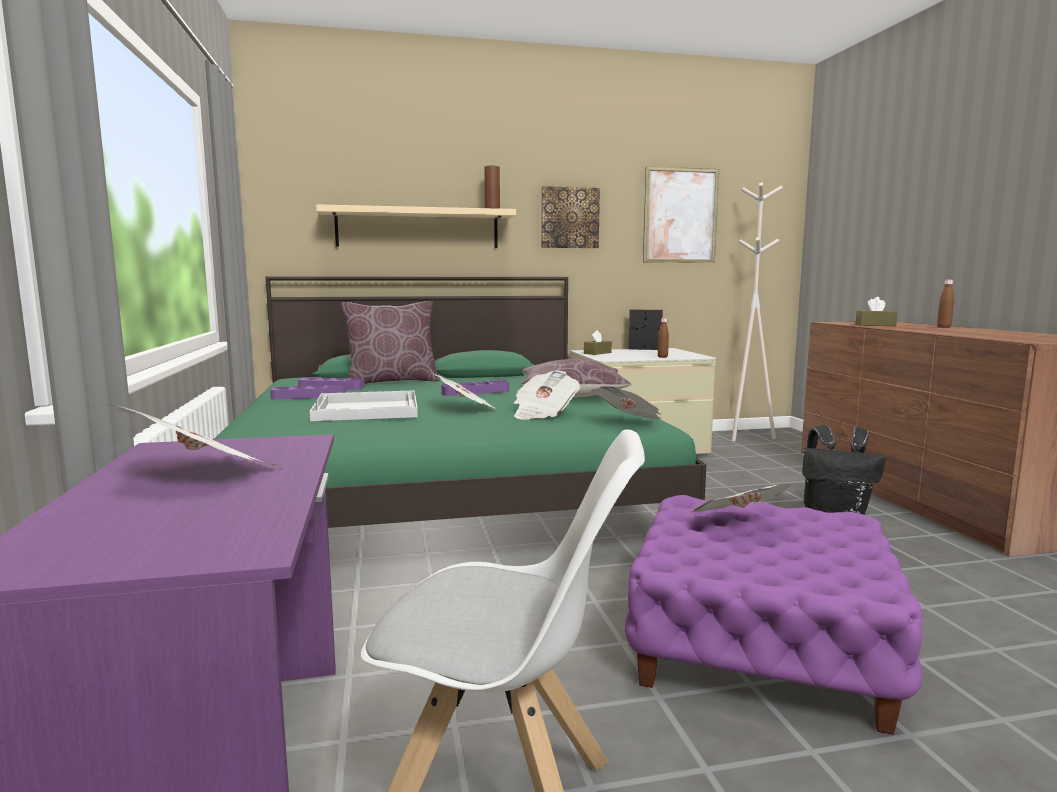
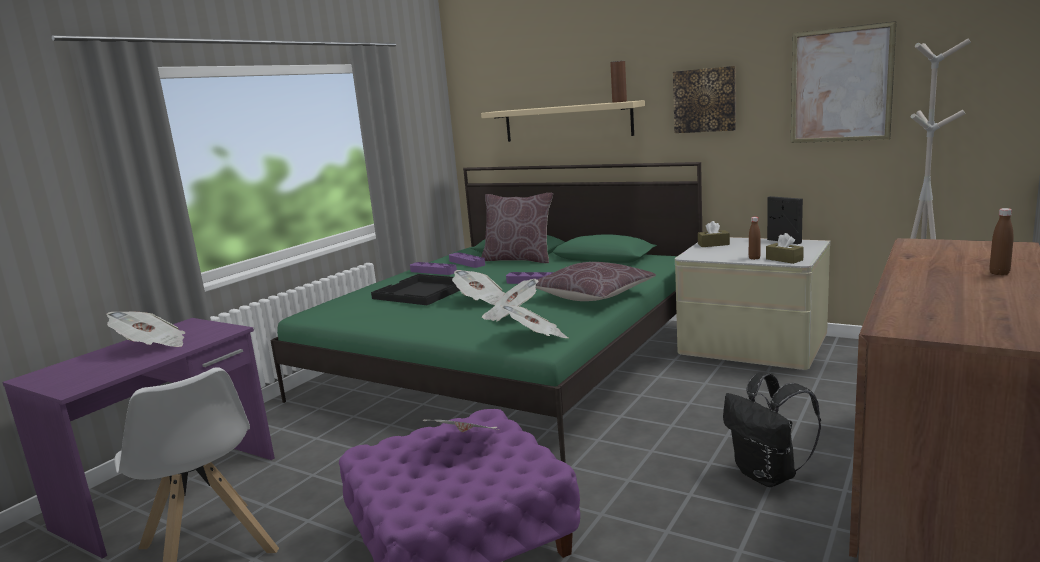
camera: 45 degrees right, 5 degrees up
white tray [310,390,418,421] -> black tray [371,274,460,305]
brown tissue box [855,297,898,326] -> brown tissue box moved to [766,233,804,264]

